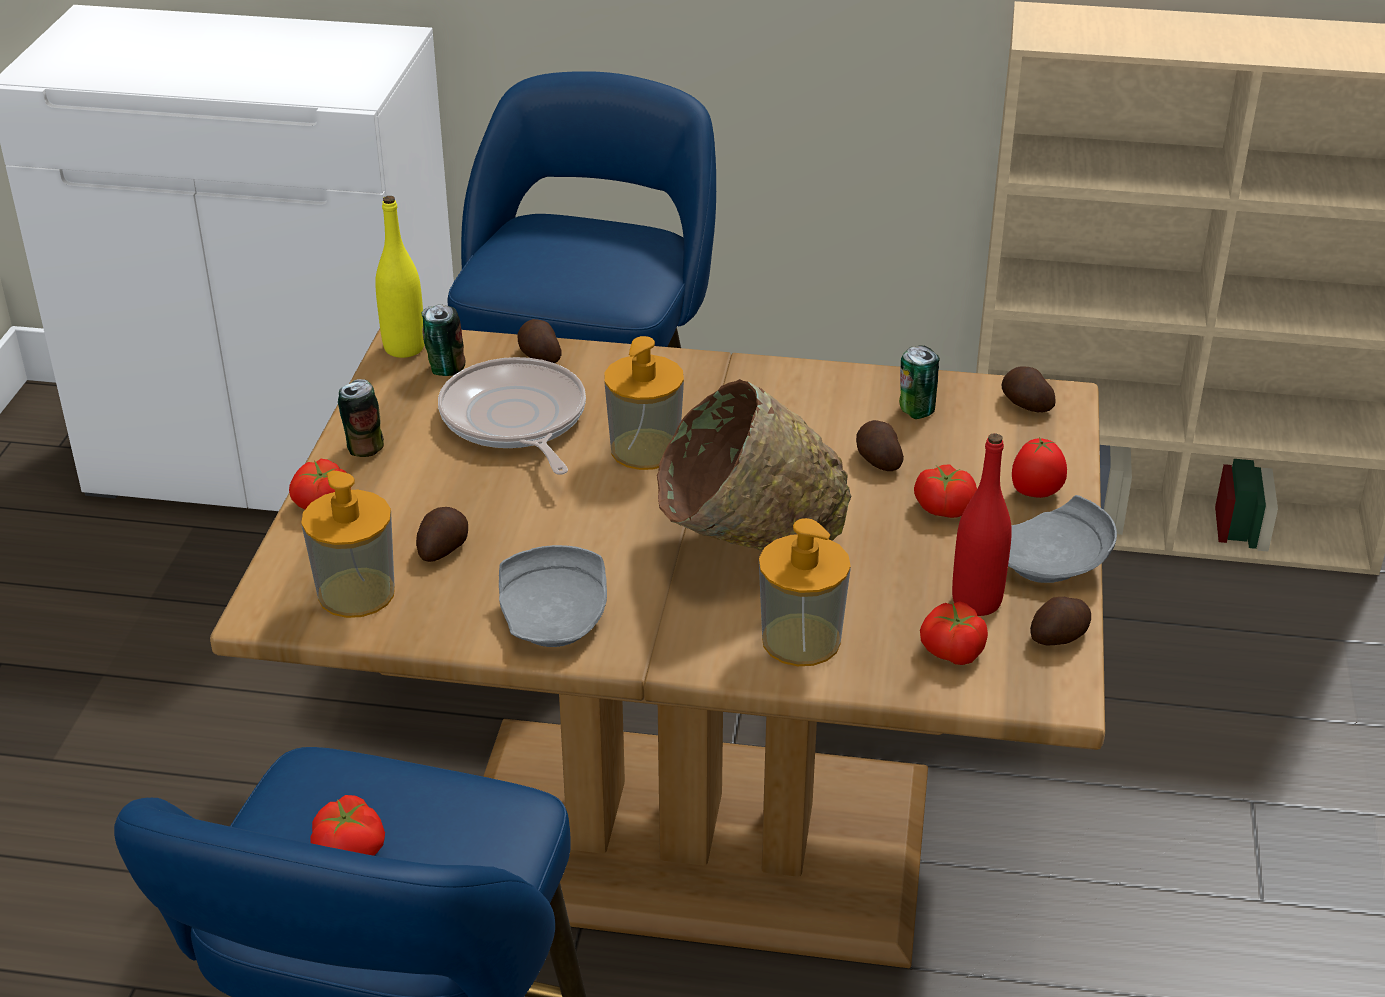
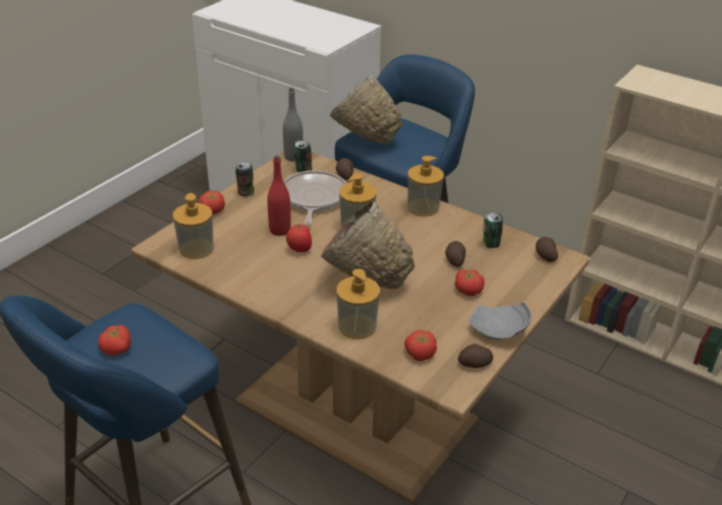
camera: 25 degrees right, 0 degrees up
yellow bottle [375,196,424,358] -> grey bottle [283,88,303,161]
potato [416,507,468,562] -> none
grey plate [499,545,607,647] -> none
red bottle [952,433,1012,616] -> red bottle moved to [267,155,291,236]
tomato [1012,437,1067,498] -> tomato moved to [286,224,312,252]
none -> brown bowl [330,74,402,144]
none -> soap dispenser [408,156,444,217]

